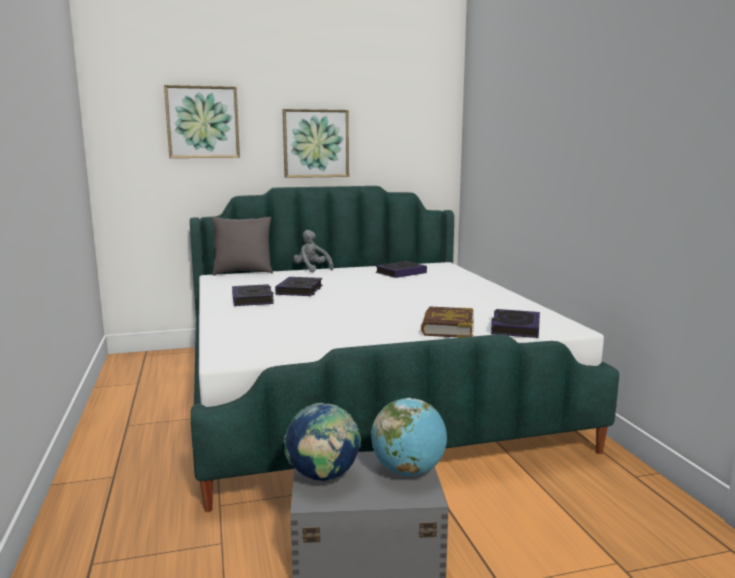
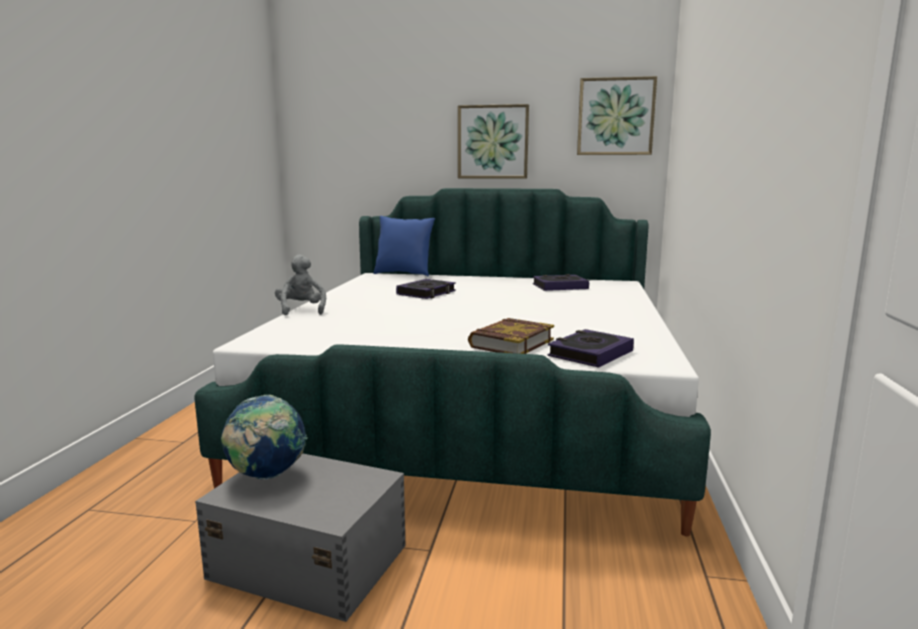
camera: 25 degrees right, 0 degrees up
picture [164,85,240,158] -> picture moved to [577,76,657,155]
grey pillow [211,217,273,276] -> blue pillow [374,216,435,276]
book [232,284,274,306] -> none
grey plush toy [293,230,334,272] -> grey plush toy moved to [275,254,326,315]
globe [371,398,447,476] -> none

